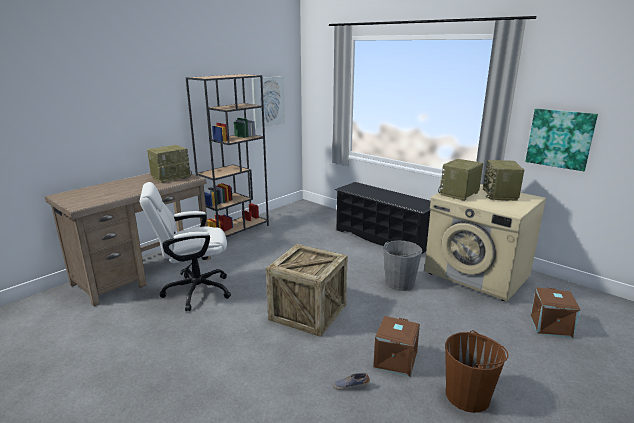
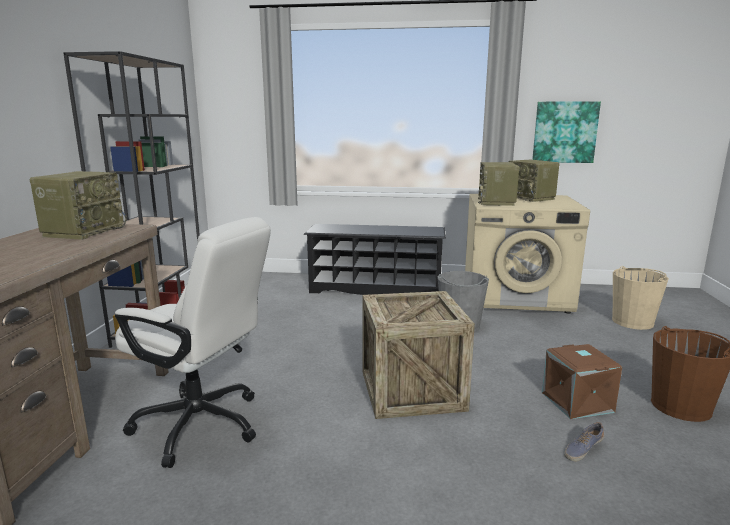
camera: 35 degrees left, 5 degrees down
white office chair [140,182,231,311] -> white office chair turned 105 degrees counterclockwise [115,217,271,468]
picture [252,76,285,128] -> none
brown storage box [531,288,580,339] -> beige bucket [612,266,669,330]

